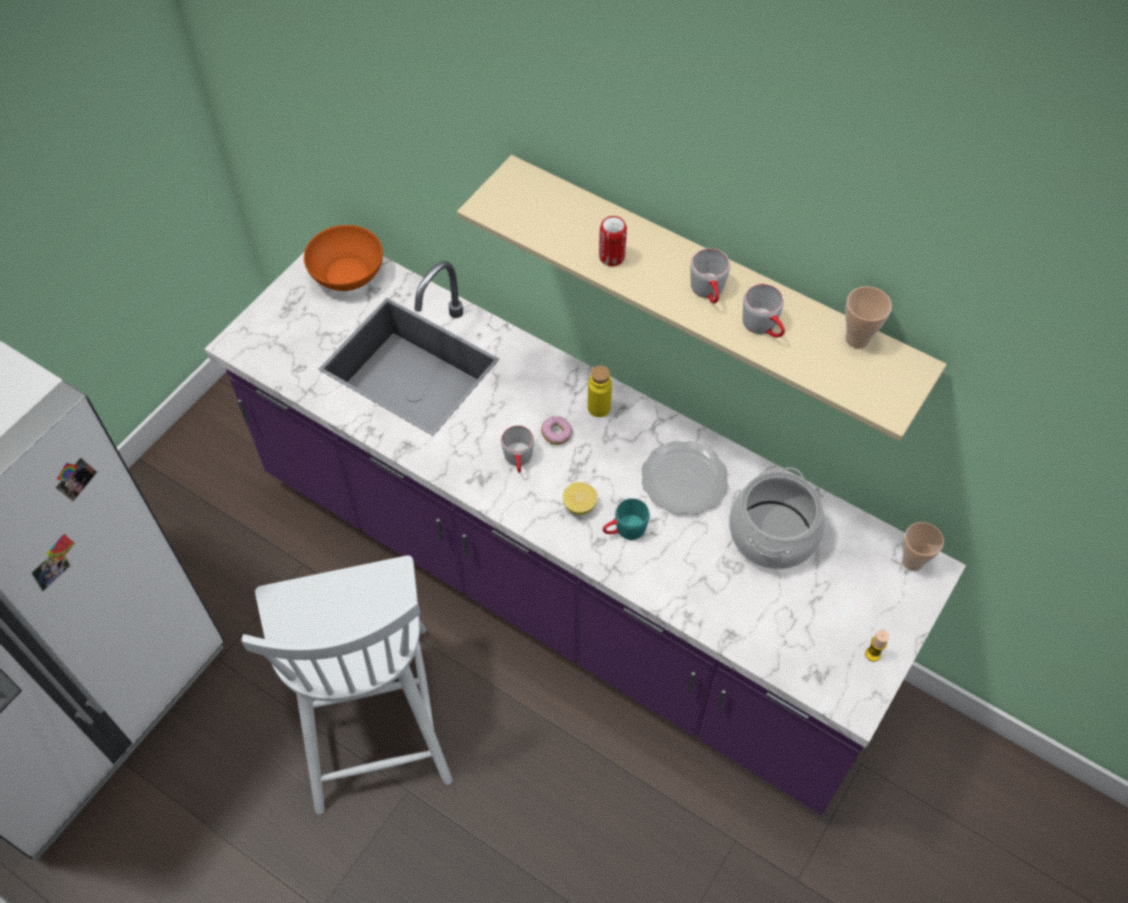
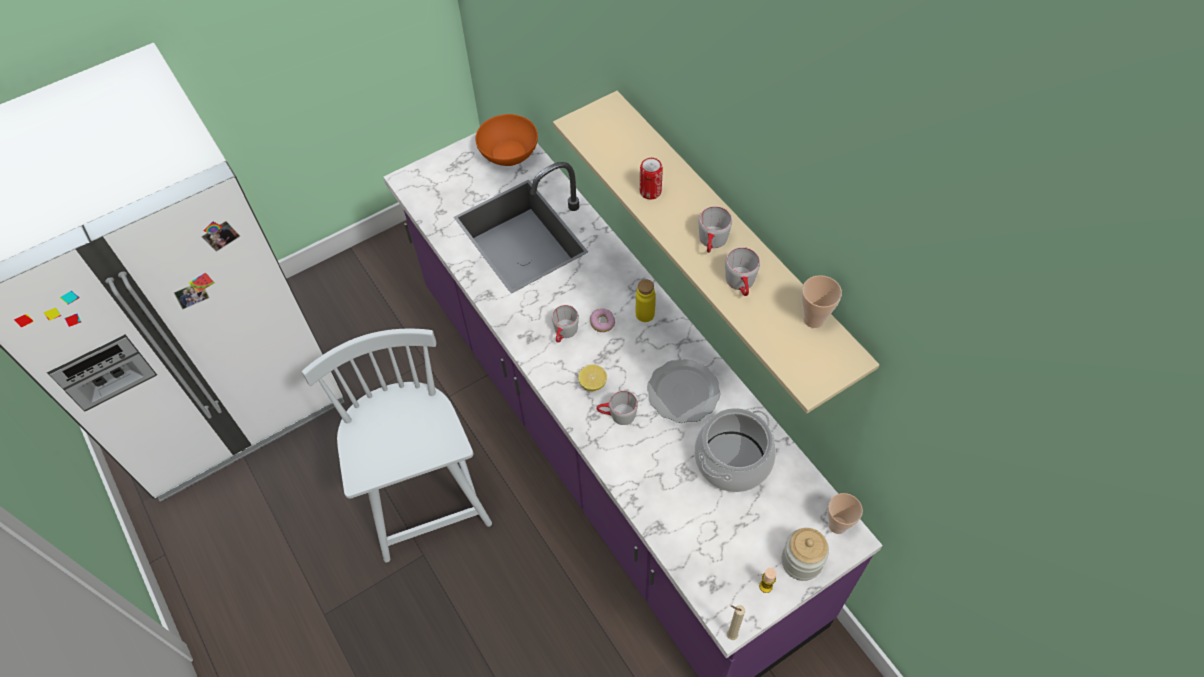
camera: 25 degrees right, 0 degrees up
white chair [241,555,452,815] -> white chair turned 150 degrees clockwise [302,329,492,563]
turquoise mug [603,498,650,540] -> grey mug [596,391,638,425]
none -> beige candle [727,605,745,640]
none -> jar [782,528,829,581]

